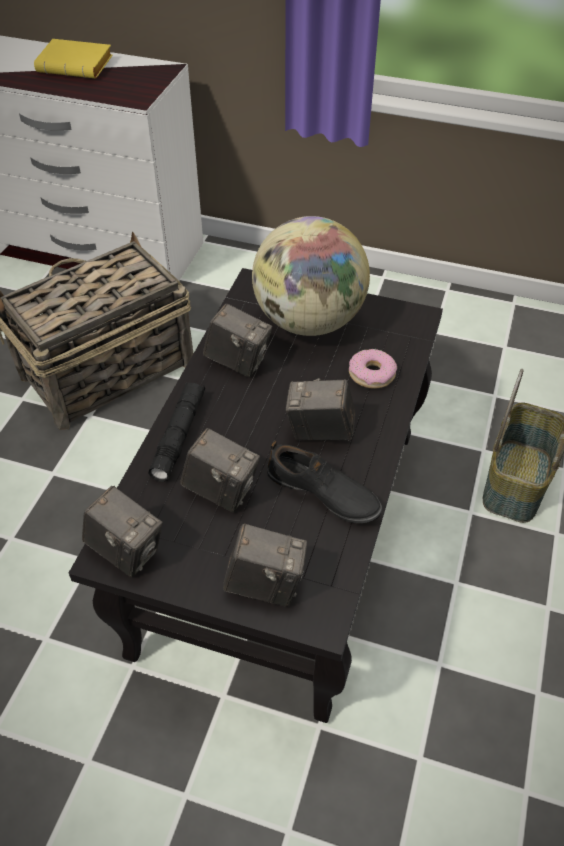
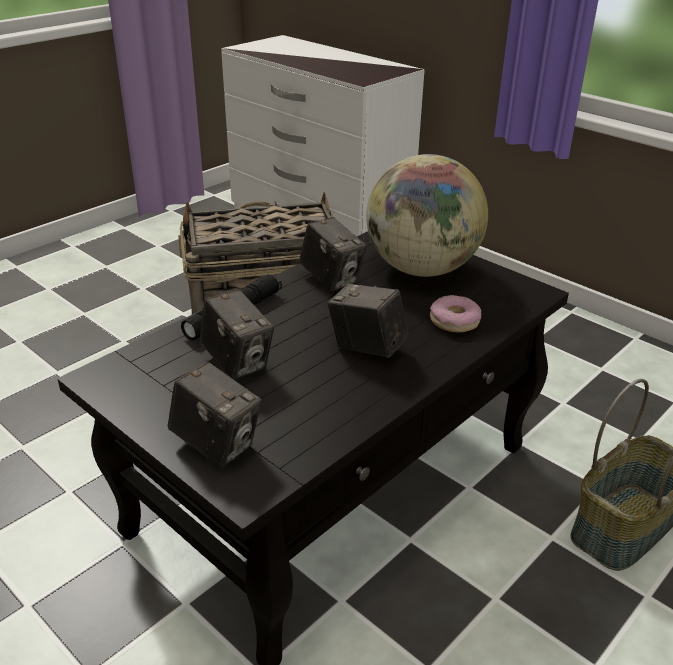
camera: 25 degrees right, 15 degrees down
yellow book [34,39,113,79] -> none
camera [82,486,163,577] -> none
black shoe [267,441,383,523] -> none

